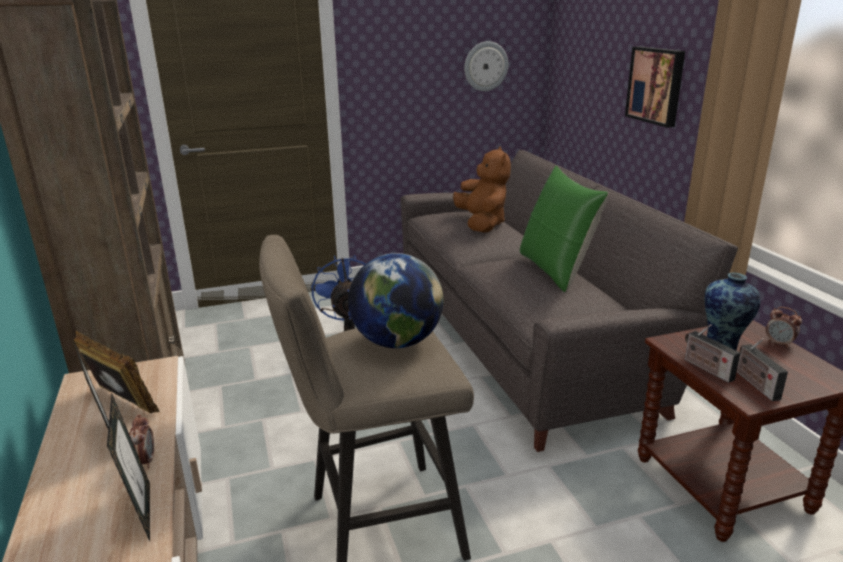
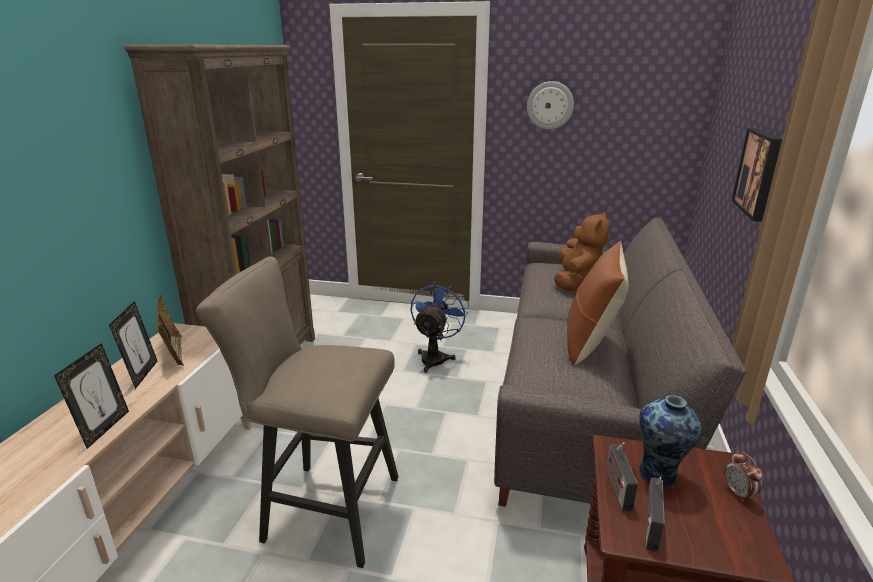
camera: 30 degrees right, 0 degrees up
alarm clock [129,415,154,469] -> none
globe [348,253,443,348] -> none
wall clock [464,41,508,91] -> wall clock moved to [527,81,574,130]
green pillow [520,166,608,292] -> brown pillow [567,241,629,366]

